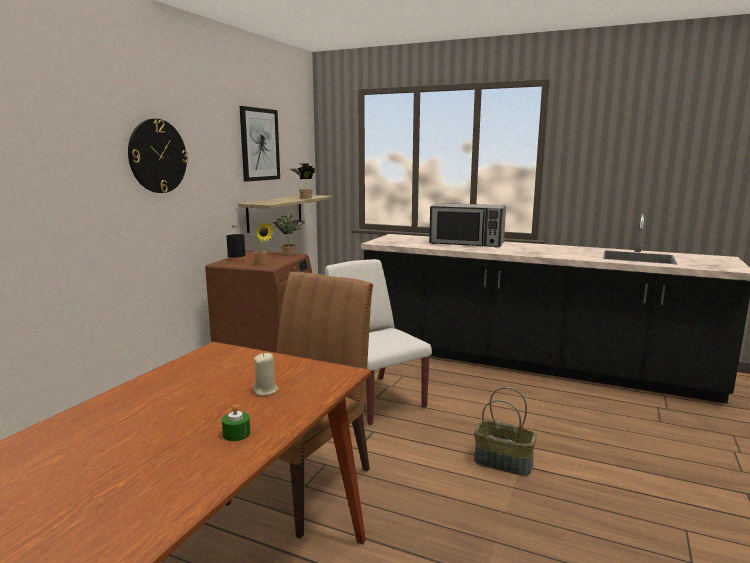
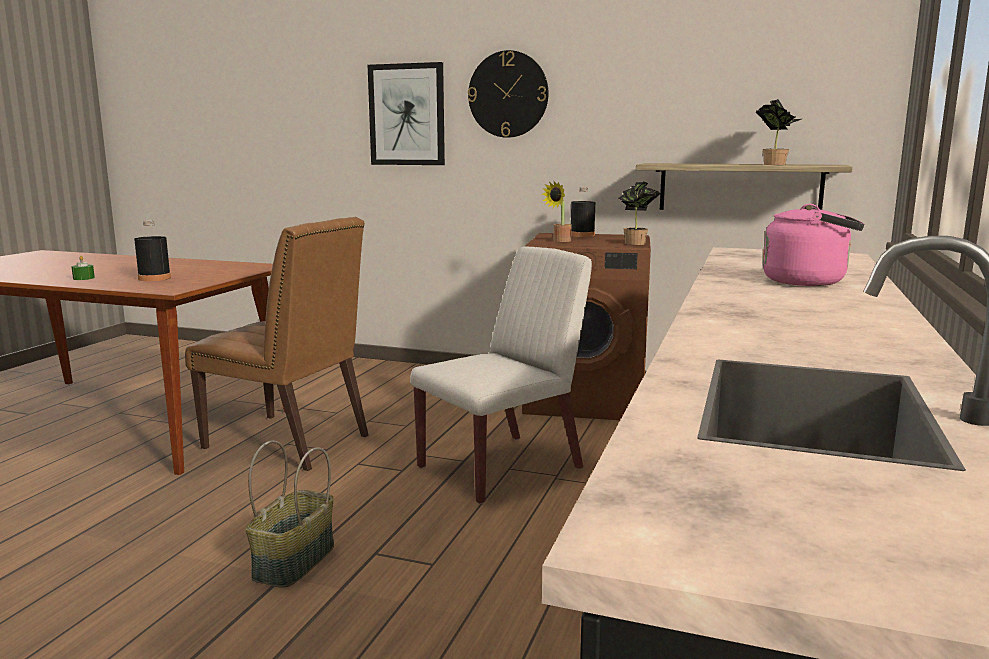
camera: 85 degrees right, 0 degrees up
picture [240,106,280,182] -> picture moved to [368,62,445,165]
beige candle [253,353,279,396] -> black bottle [134,220,171,281]
microwave [429,203,506,248] -> pink kettle [763,204,864,286]

